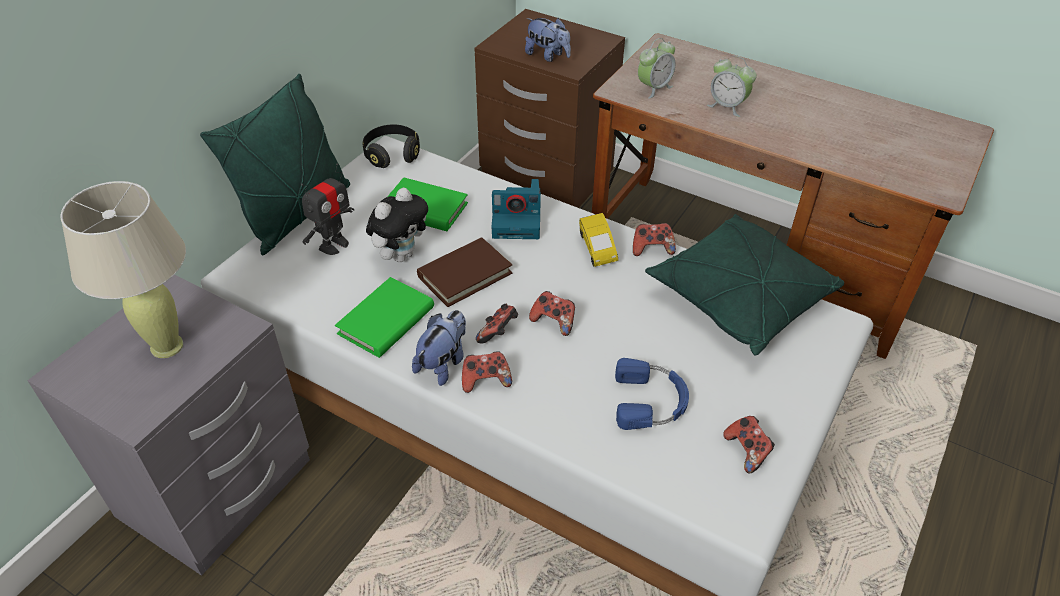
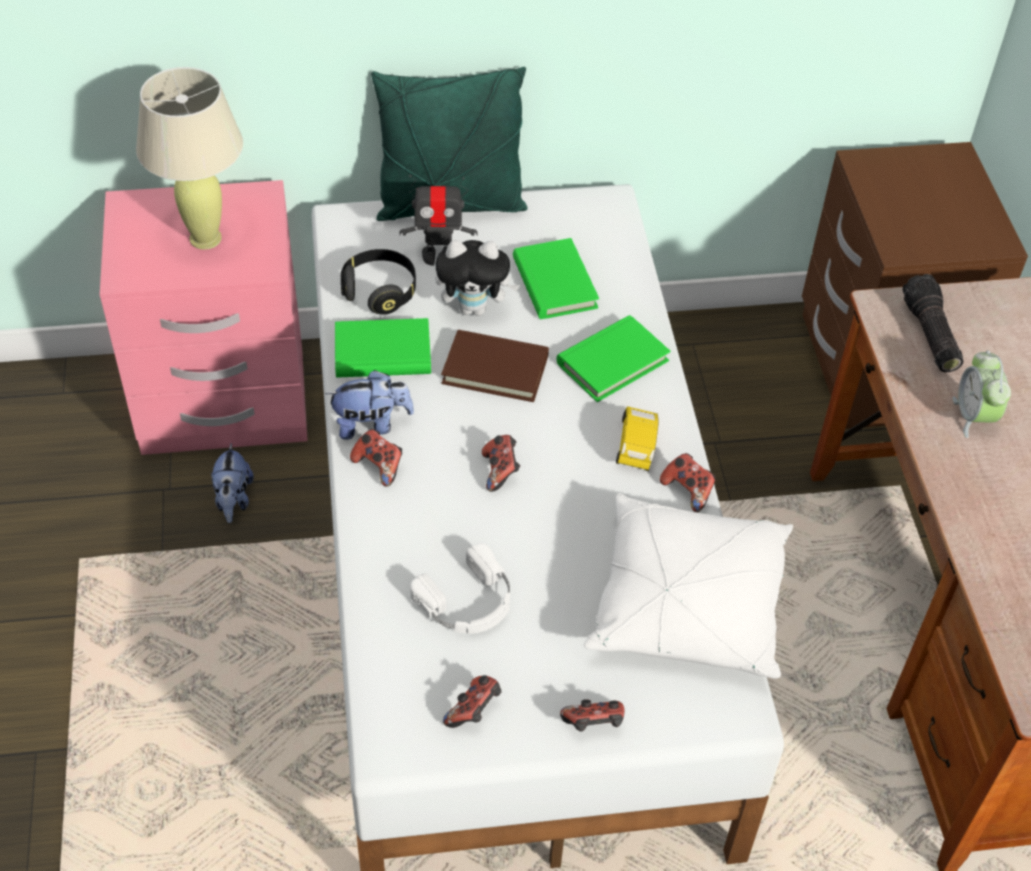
camera: 50 degrees right, 5 degrees up
grey nightstand [27,274,310,576] -> pink nightstand [100,180,308,455]
black headphones [363,124,420,168] -> black headphones moved to [341,249,416,315]
game controller [476,304,518,344] -> game controller moved to [560,699,625,732]
camera [492,179,541,239] -> green book [557,315,671,402]
plush toy [525,18,571,62] -> plush toy moved to [211,443,254,523]
yellow toy car [579,213,618,267] -> yellow toy car turned 150 degrees clockwise [616,406,659,471]
blue headphones [615,358,689,430] -> white headphones [410,543,510,634]
alarm clock [638,38,675,99] -> flashlight [903,274,964,372]
green pillow [645,214,844,356] -> white pillow [584,493,793,679]

